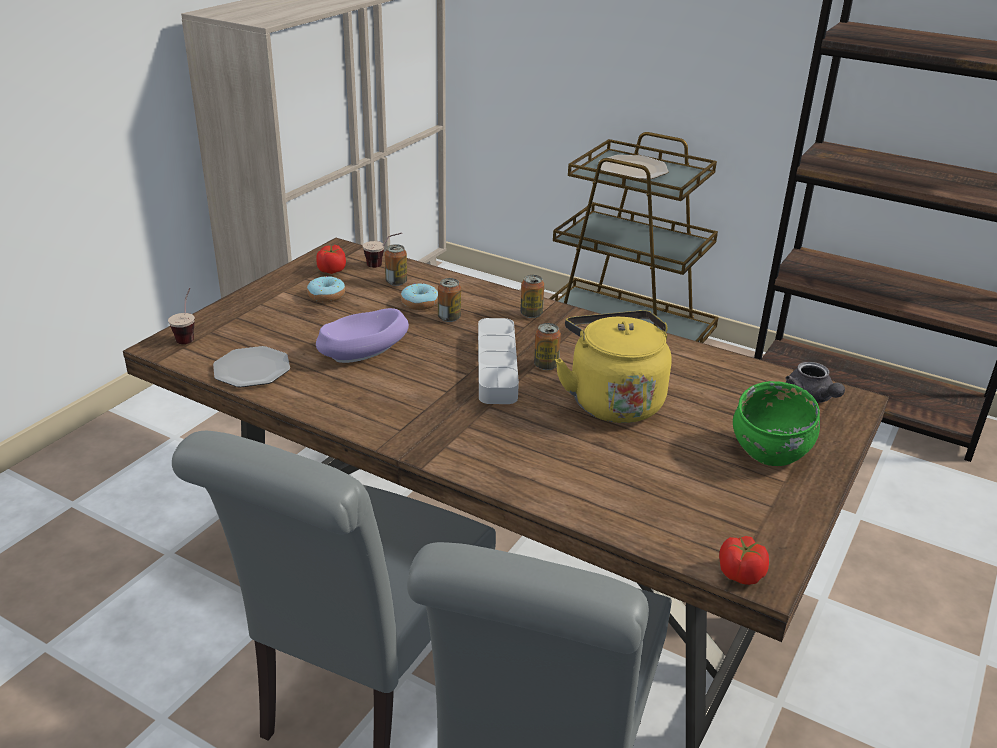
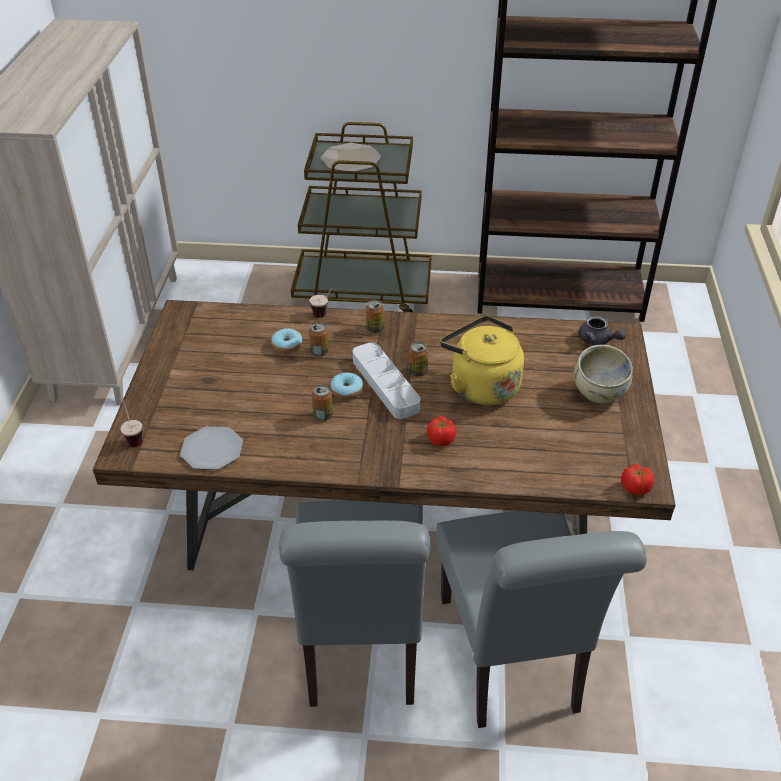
camera: 25 degrees left, 10 degrees up
donut [307,276,345,302] -> donut moved to [330,373,363,399]
tomato [316,245,346,274] -> tomato moved to [427,416,456,446]
purple bowl [316,308,409,363] -> none
cup [363,233,402,268] -> cup moved to [309,284,341,318]
can [385,244,407,286] -> can moved to [312,385,333,421]
green bowl [733,381,820,466] -> beige bowl [574,345,633,403]

